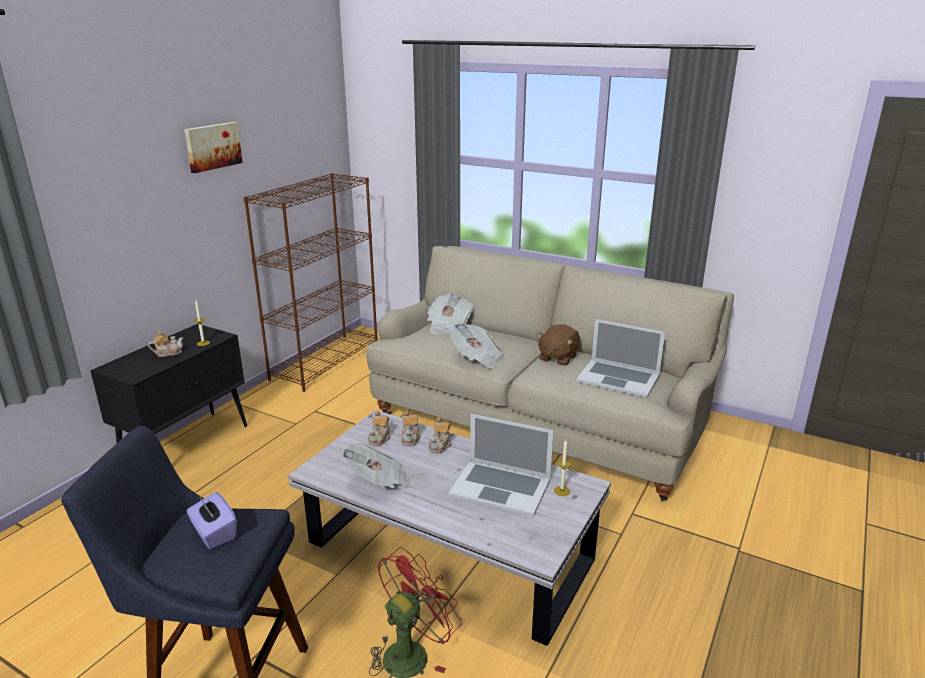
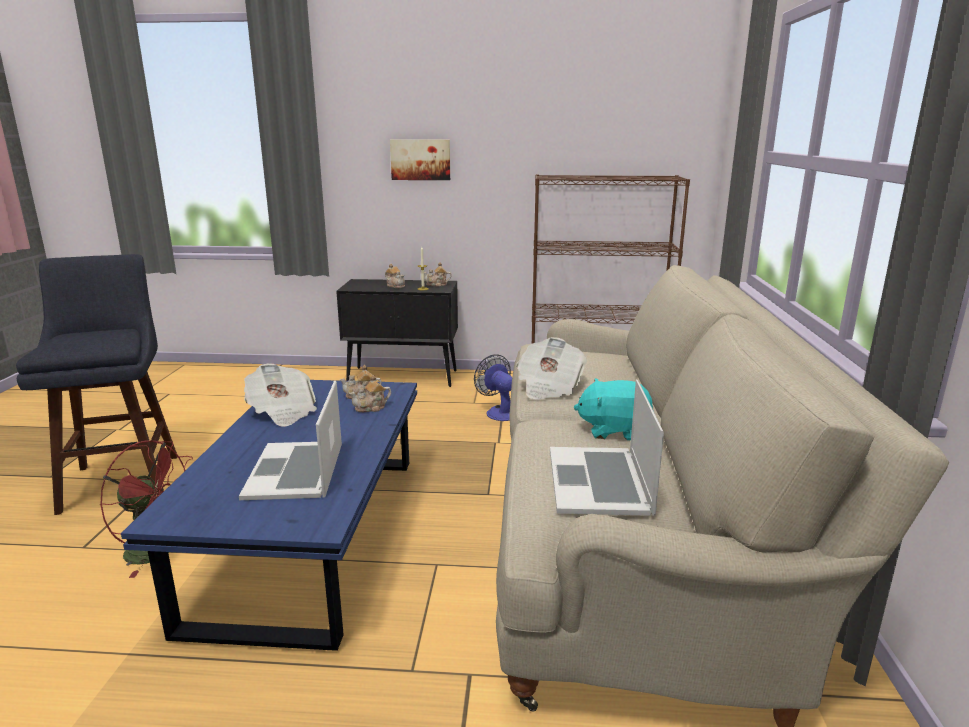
camera: 65 degrees right, 5 degrees down
picture [184,122,243,173] -> picture moved to [390,139,450,180]
purple tissue box [186,492,237,550] -> none
white coffee table [288,410,611,646] -> blue coffee table [121,380,417,651]
newspaper [427,293,473,335] -> none
teapot [429,417,451,453] -> teapot moved to [424,262,452,287]
brown plush toy [537,324,580,366] -> turquoise plush toy [574,378,653,440]
candle [554,440,571,496] -> none
none -> fan [474,355,512,421]

